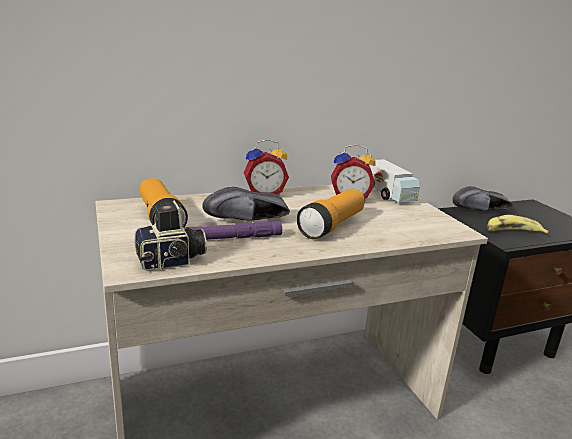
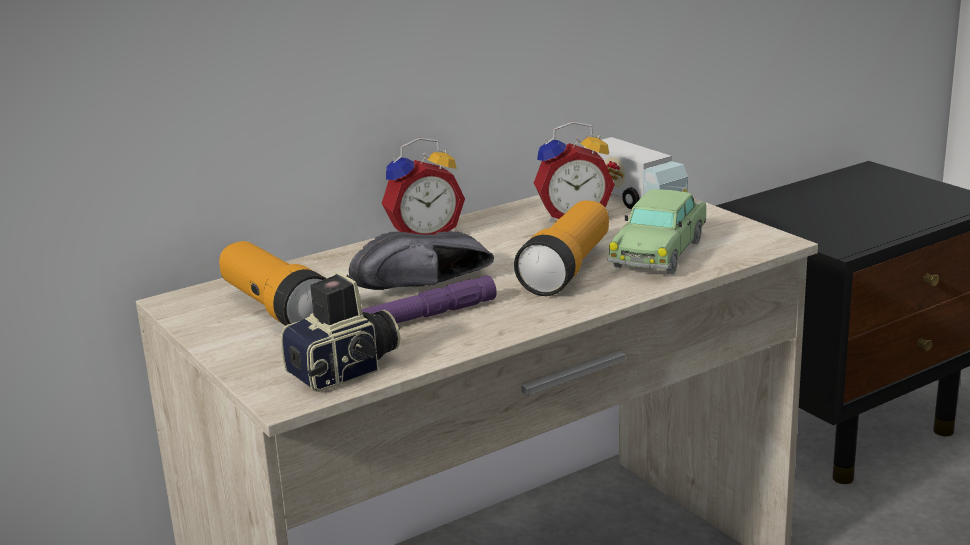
camera: 10 degrees left, 0 degrees up
black shoe [452,186,513,211] -> none
banana [487,215,549,234] -> none
none -> toy car [607,189,706,275]

